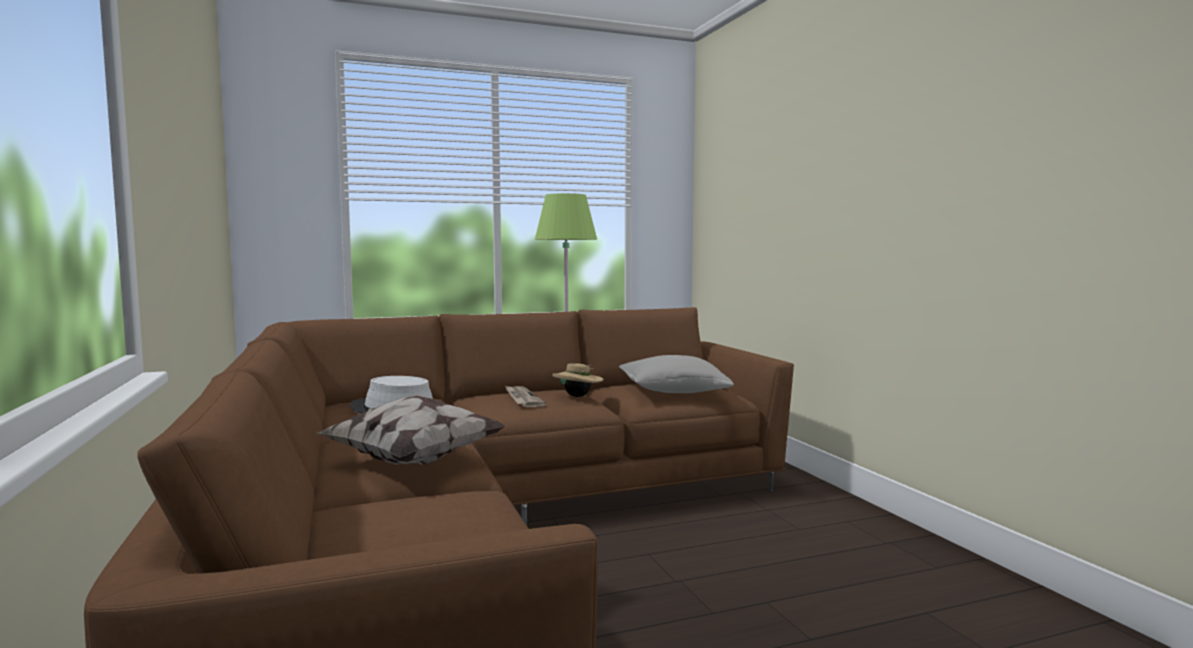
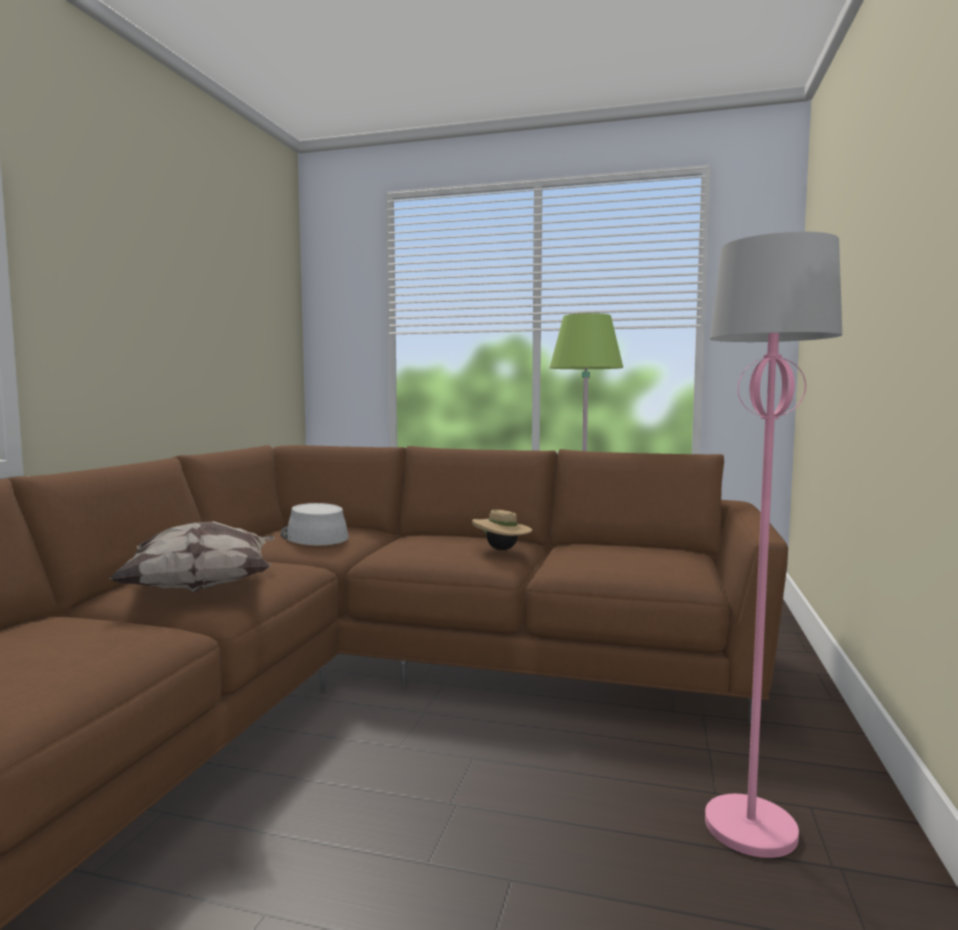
camera: 35 degrees right, 0 degrees up
newspaper [505,386,546,407] -> none
grey pillow [619,355,734,393] -> none
none -> pink floor lamp [705,231,842,858]

